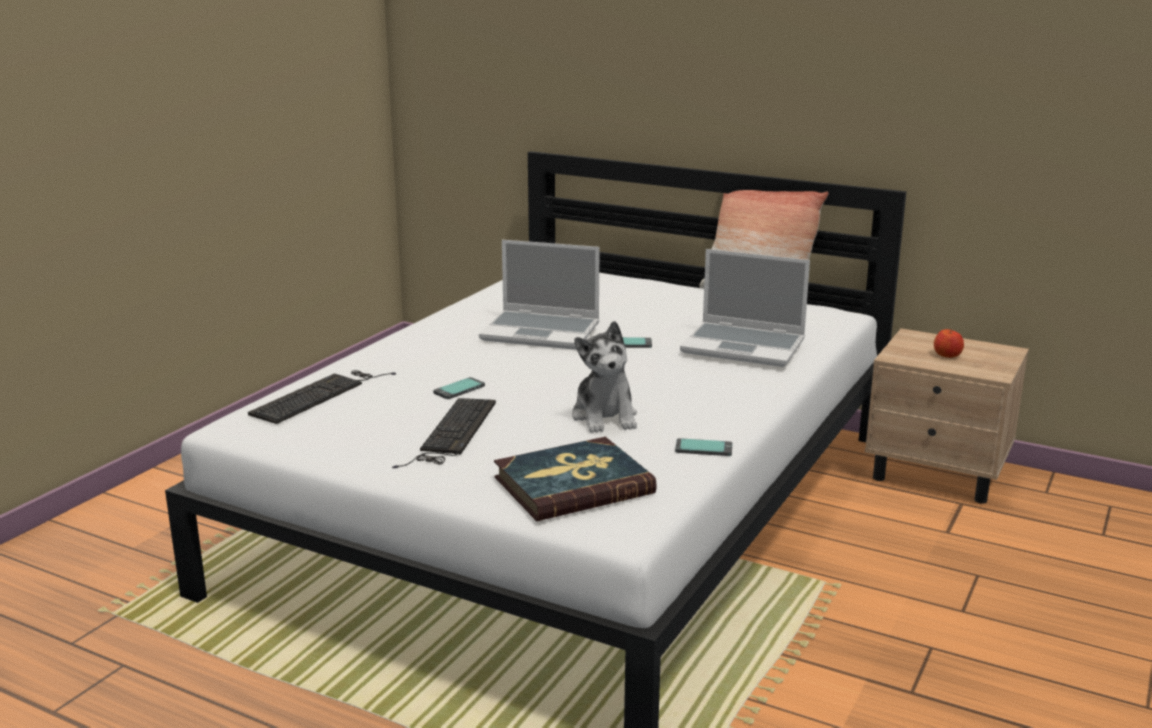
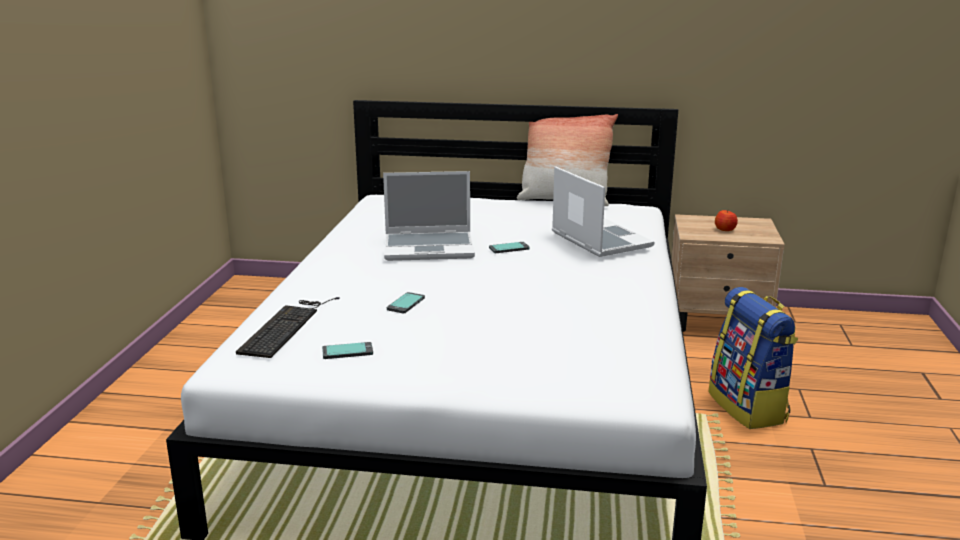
camera: 20 degrees left, 0 degrees up
keyboard [392,398,496,468] -> none
book [494,437,657,521] -> none
plush toy [572,321,637,433] -> none
phone [675,438,732,456] -> phone moved to [322,342,373,359]
laptop [680,249,810,367] -> laptop turned 120 degrees counterclockwise [552,166,654,257]
none -> backpack [708,287,798,429]

